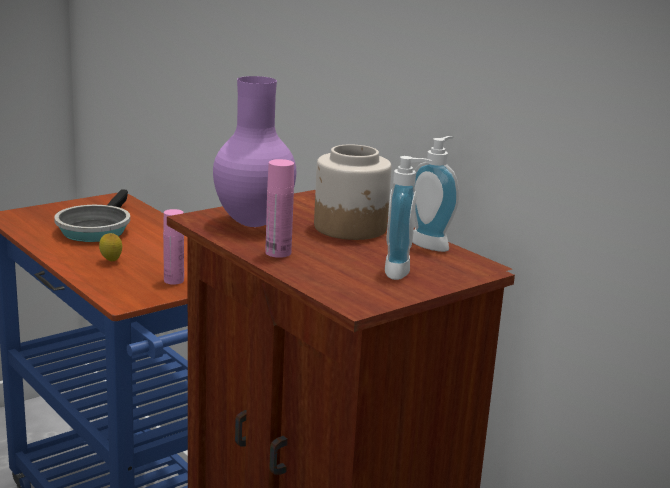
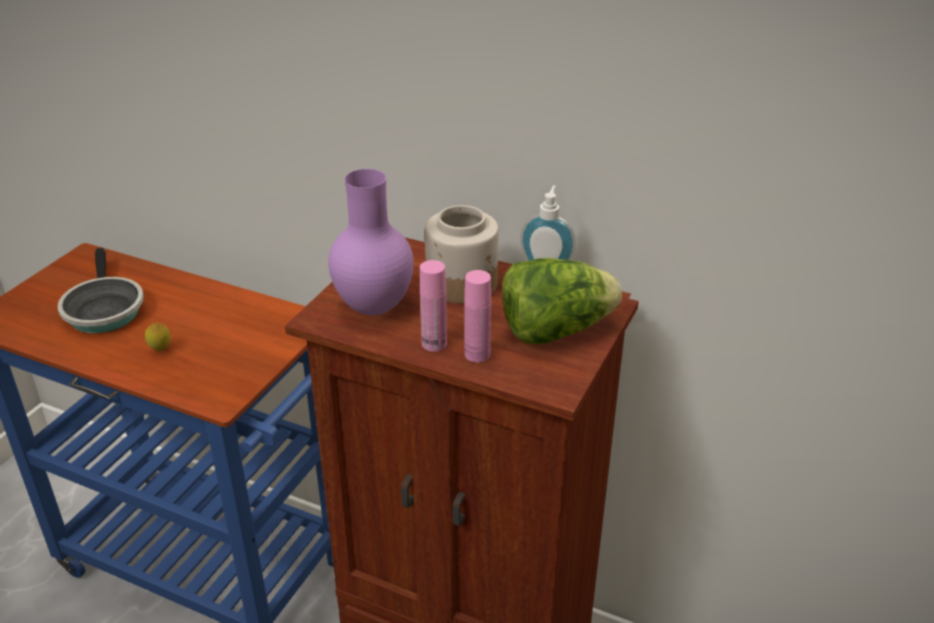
camera: 25 degrees left, 15 degrees up
pink bottle [163,209,184,285] -> pink bottle moved to [464,270,491,362]
soap dispenser [385,156,432,280] -> lettuce [502,258,622,344]

